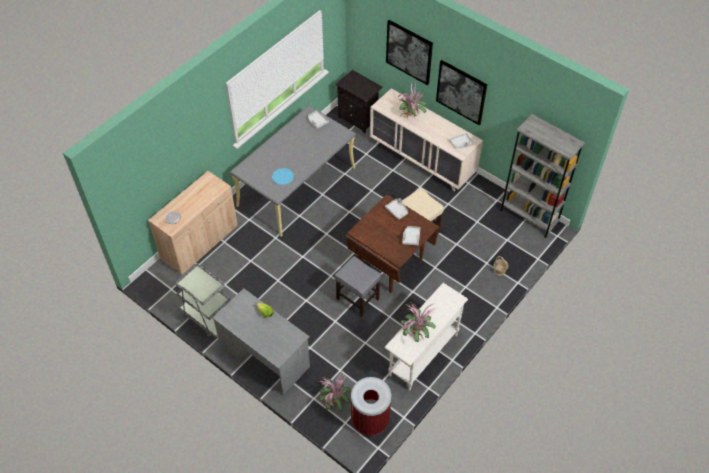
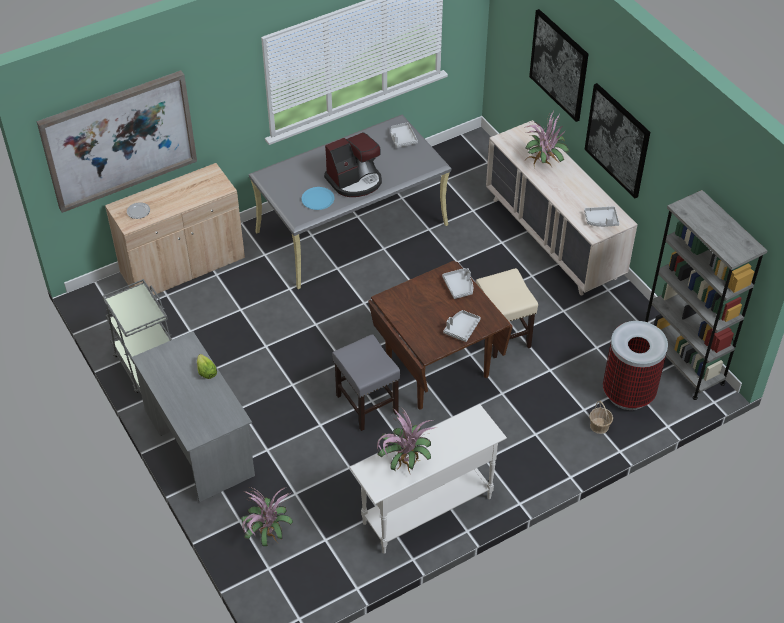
camera: 20 degrees right, 5 degrees down
black nightstand [336,70,383,133] -> none
trash can [351,377,391,436] -> trash can moved to [603,321,668,410]
none -> picture [36,70,197,213]
none -> coffee machine [324,132,382,197]

